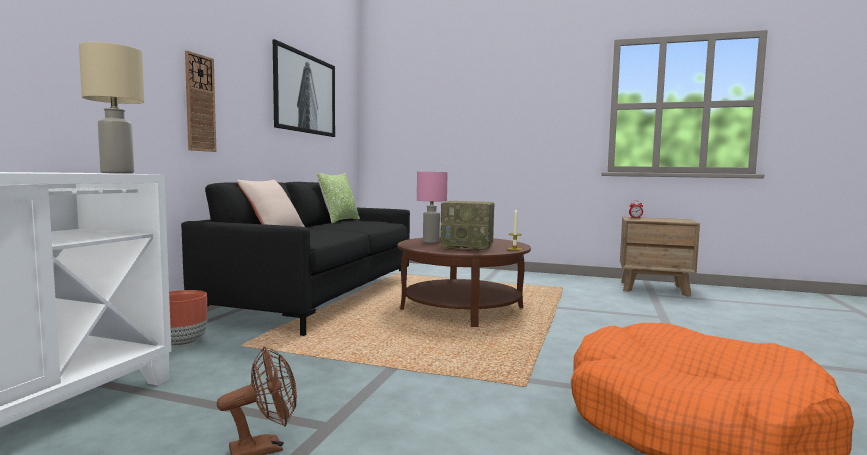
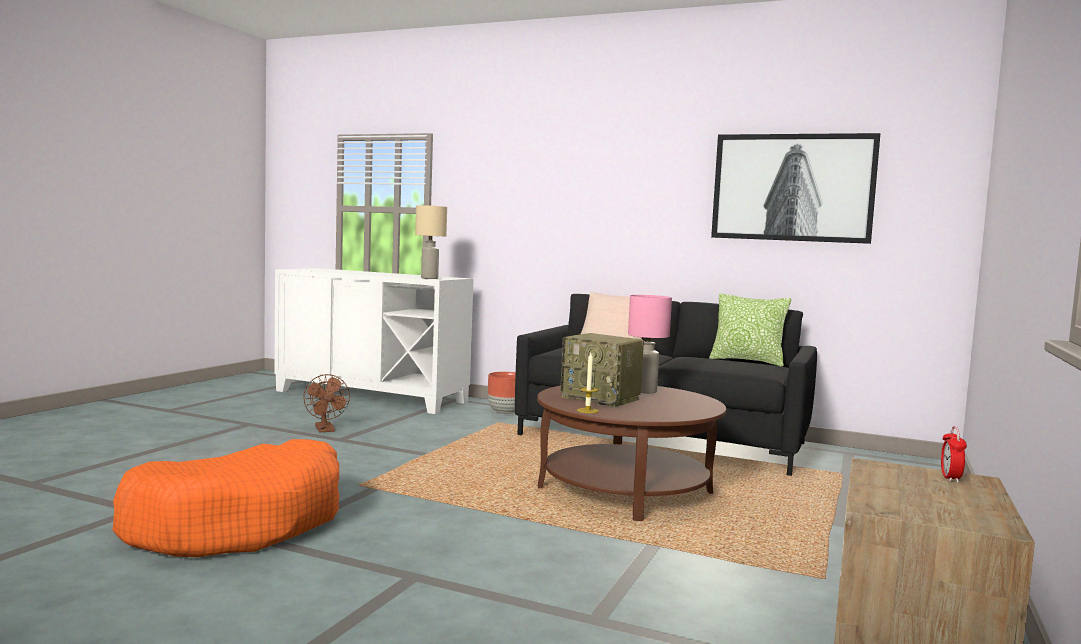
camera: 95 degrees right, 0 degrees up
wall clock [185,51,216,152] -> none
radio [440,201,495,251] -> radio turned 75 degrees counterclockwise [560,333,644,407]

